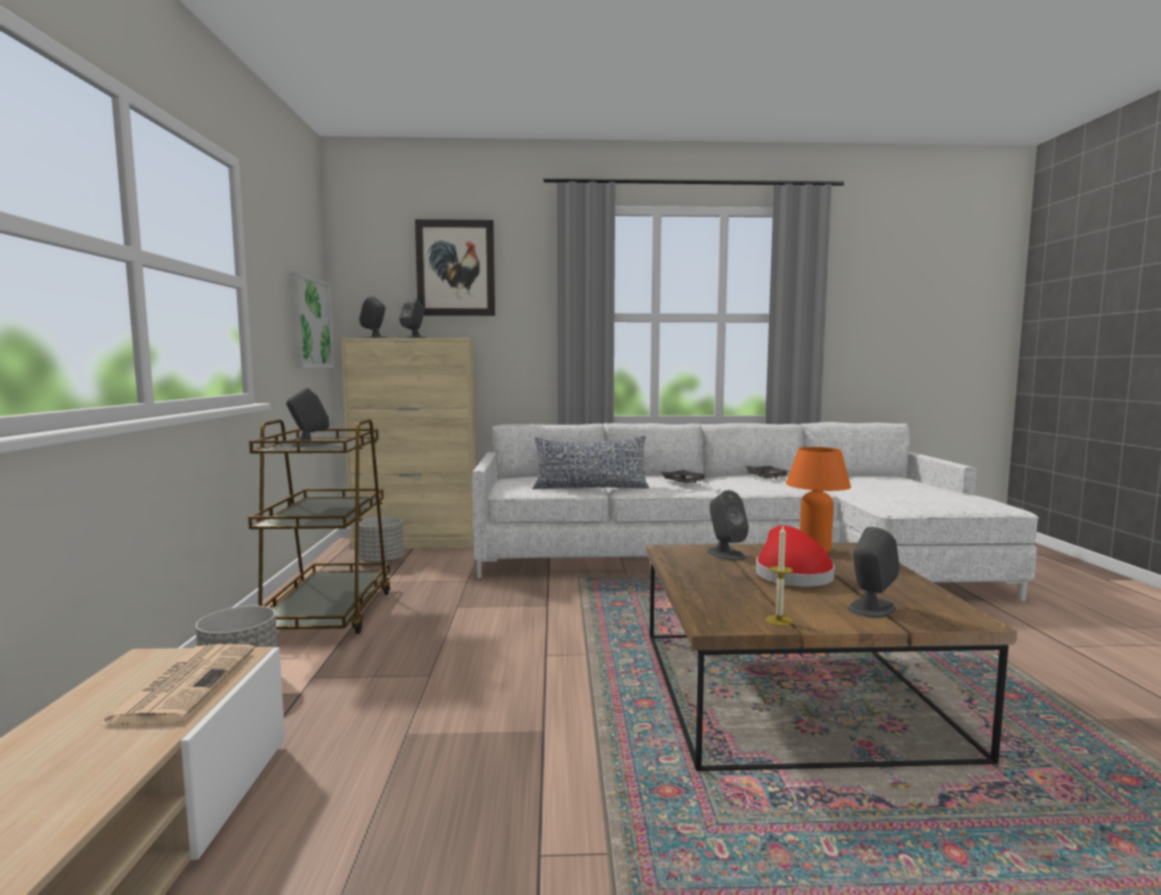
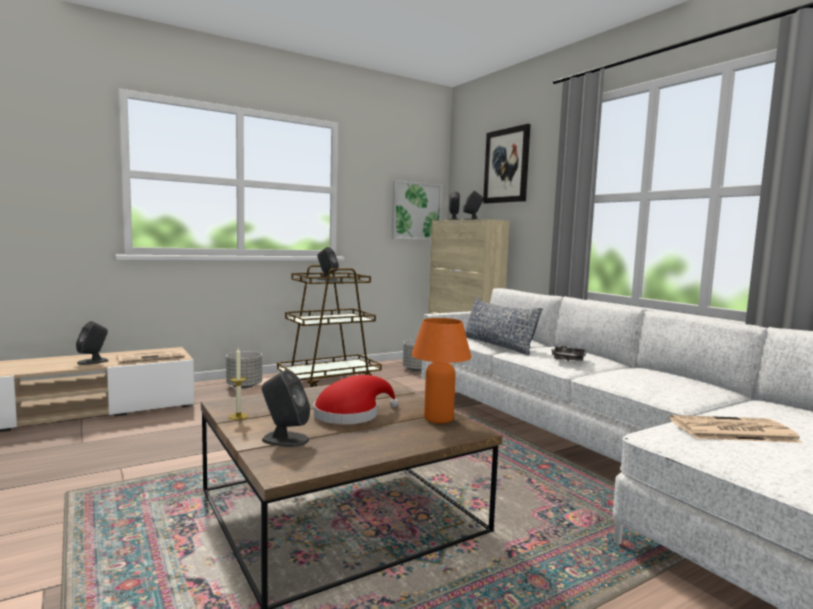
camera: 60 degrees right, 0 degrees up
grey speaker [707,490,749,561] -> grey speaker moved to [76,321,109,365]
grey tray [742,466,789,479] -> none
none -> newspaper [670,415,803,443]

